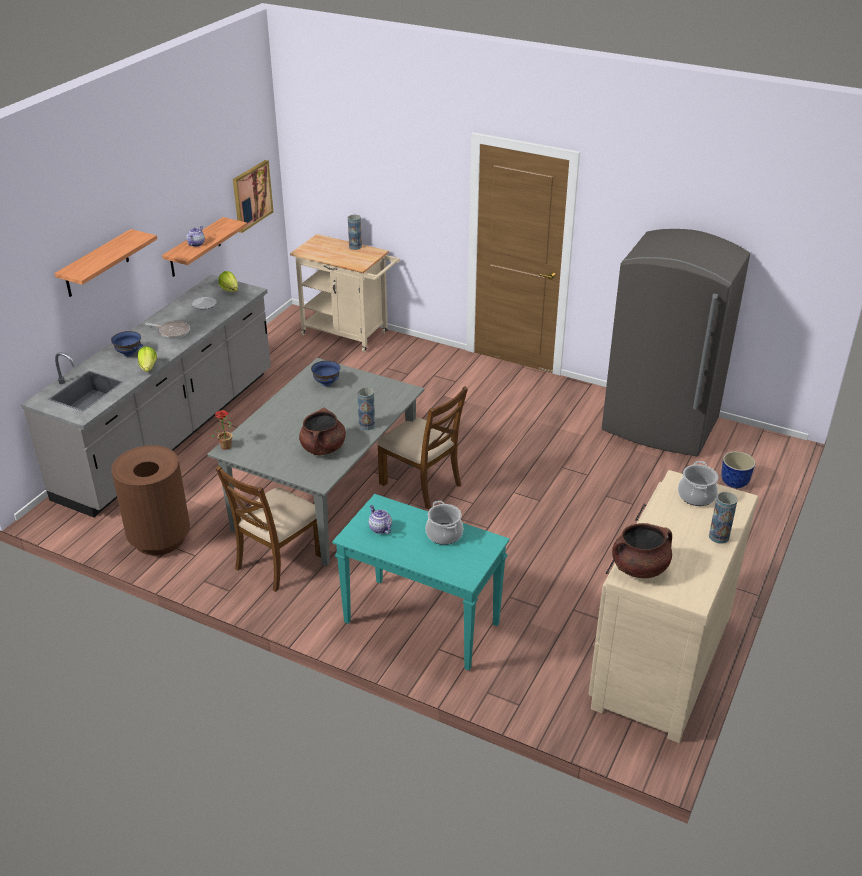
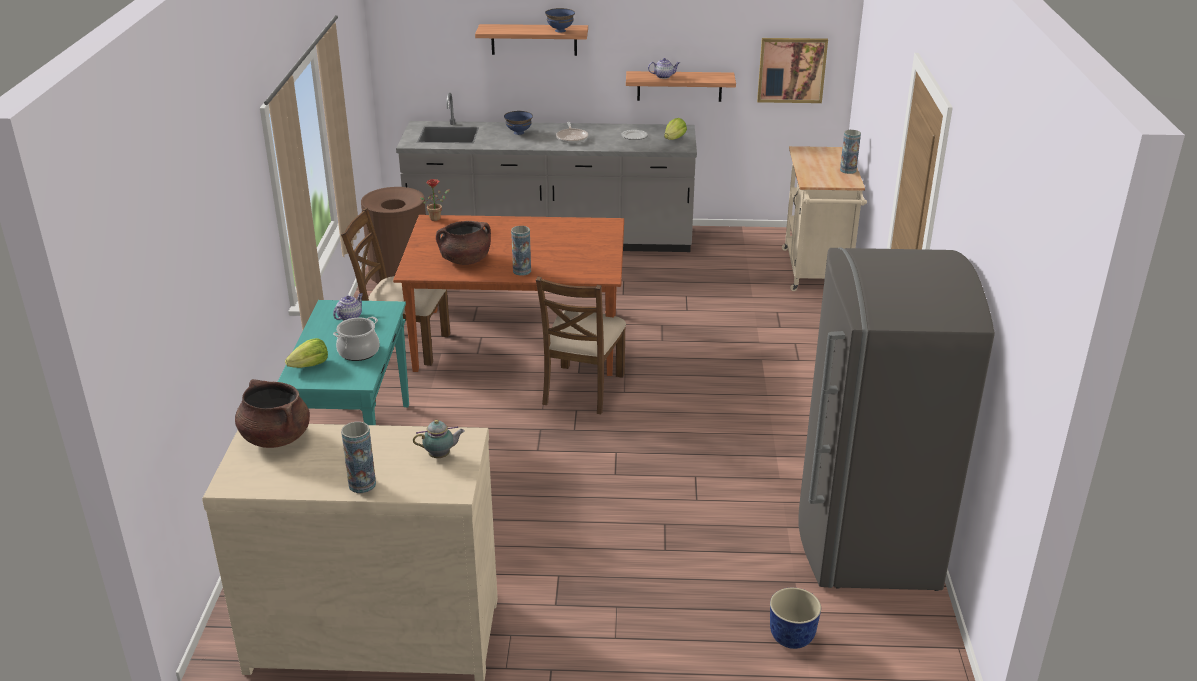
camera: 65 degrees right, 5 degrees down
lettuce [138,346,157,372] -> lettuce moved to [285,338,328,368]
grey dining table [207,358,424,566] -> brown dining table [393,215,624,376]
blue bowl [311,360,340,386] -> blue bowl moved to [545,8,575,33]
cooking pot [678,461,718,506] -> teapot [413,420,465,458]

